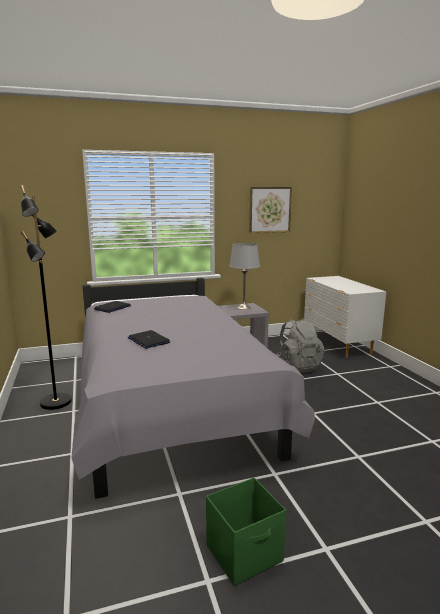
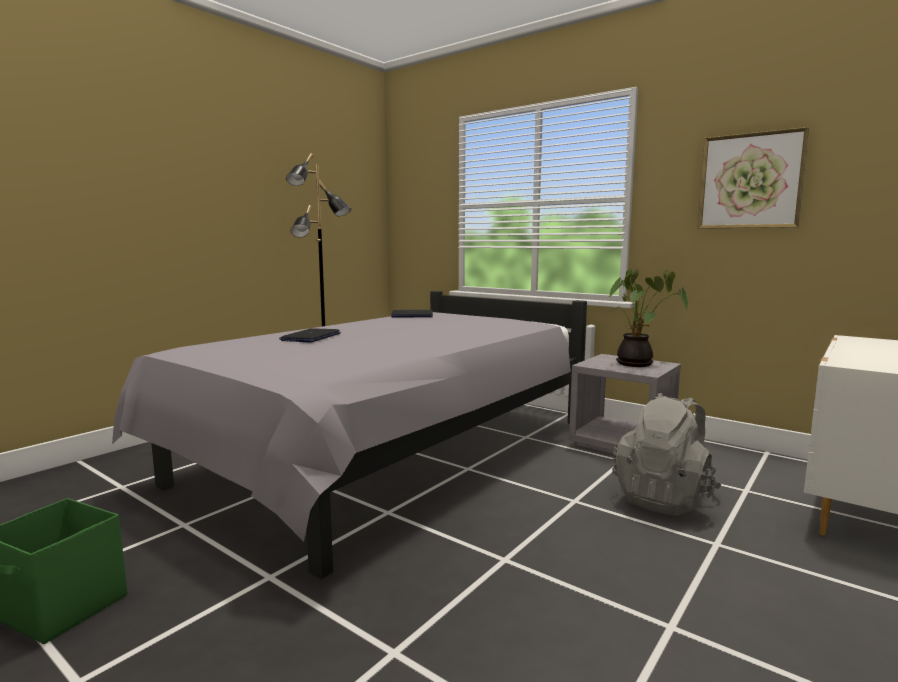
camera: 55 degrees right, 5 degrees down
grey table lamp [229,243,260,310] -> potted plant [608,269,688,367]

